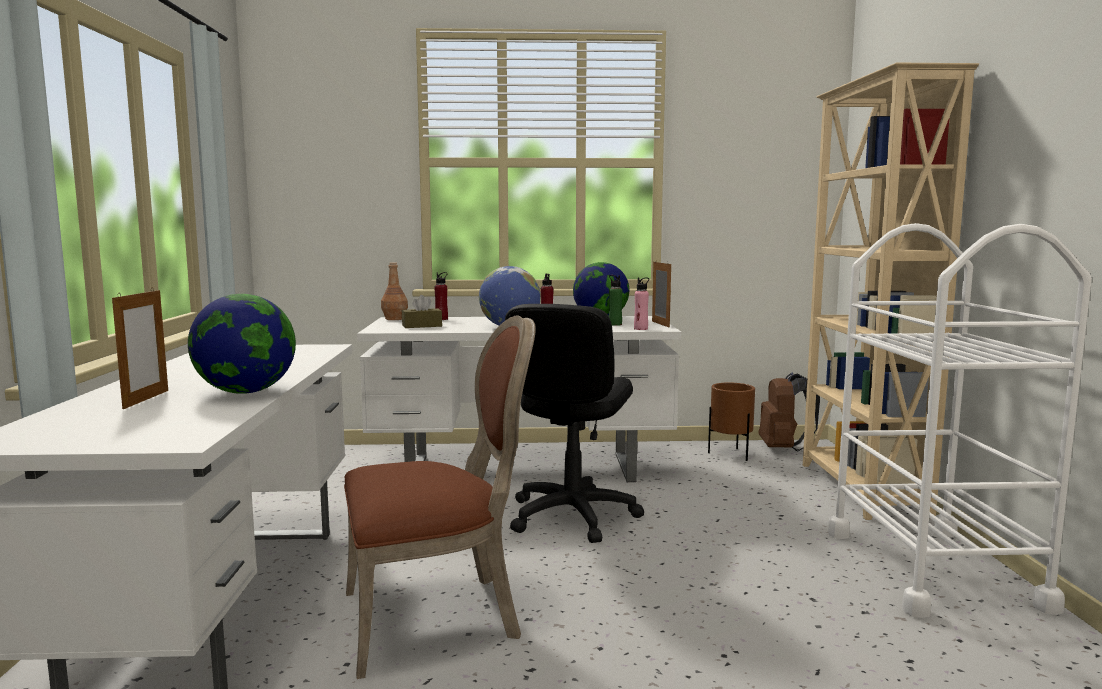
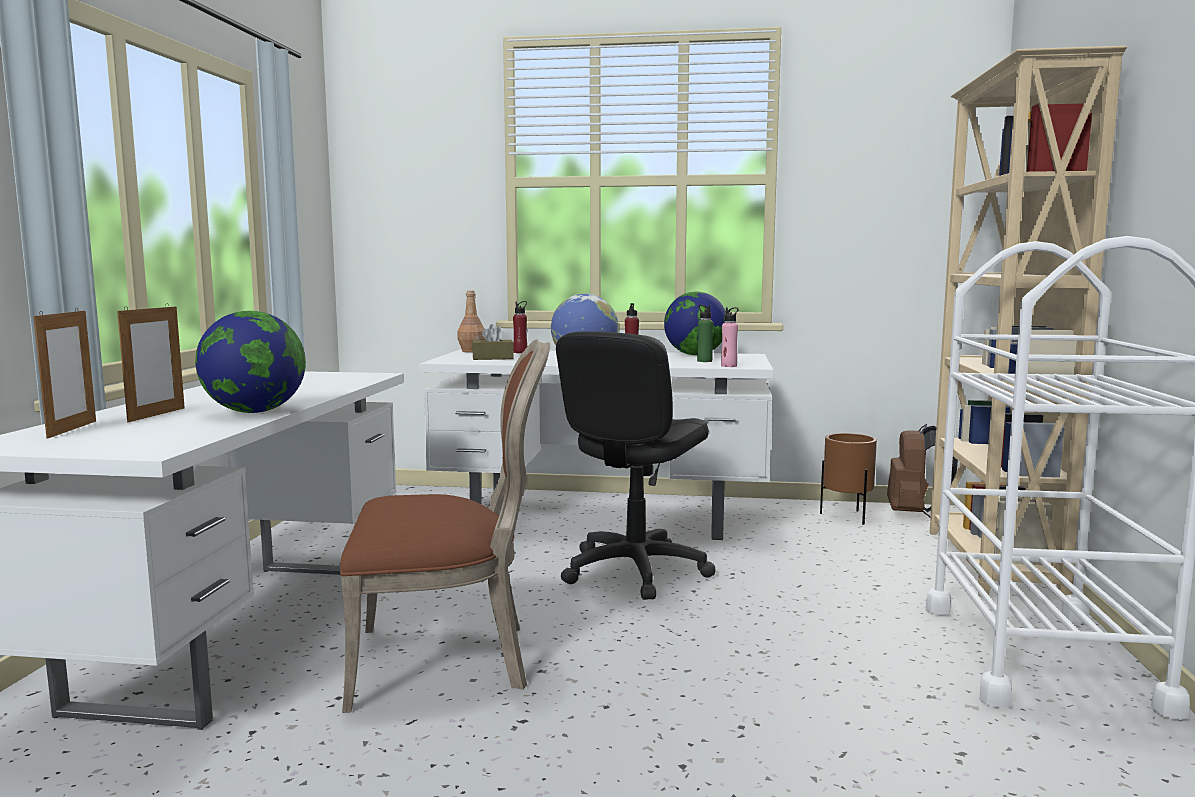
camera: 10 degrees right, 0 degrees up
picture frame [652,260,671,328] -> picture frame moved to [33,307,96,439]

